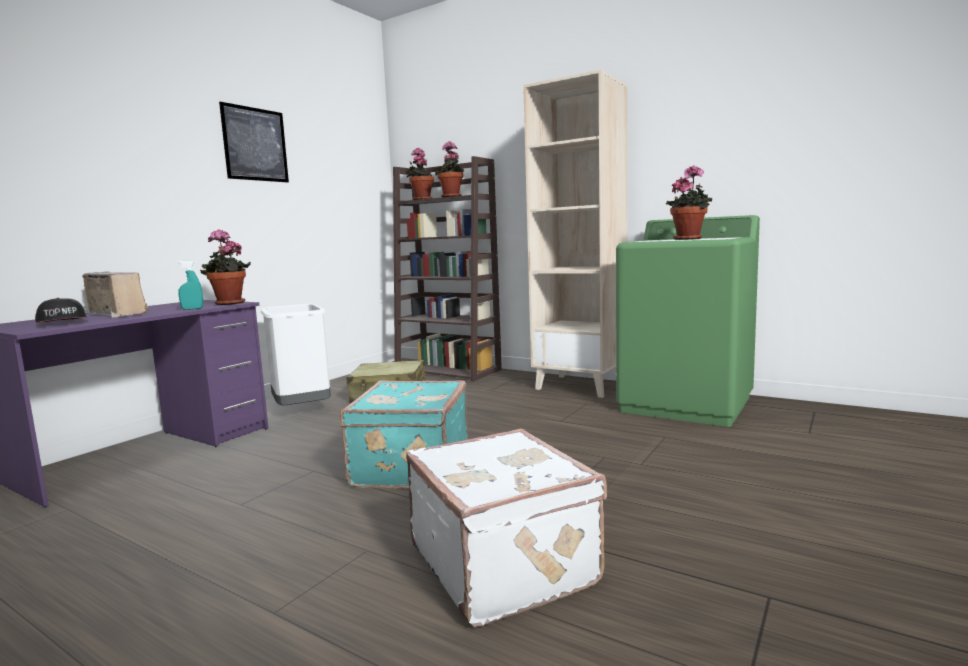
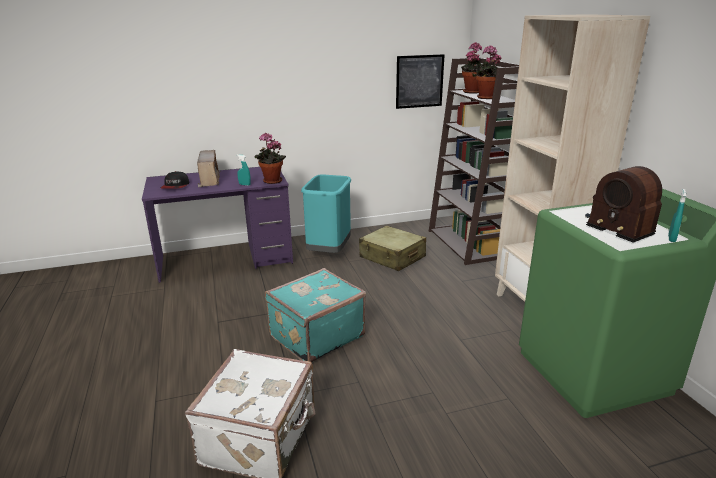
camera: 40 degrees right, 15 degrees up
picture [219,102,289,182] -> picture moved to [396,54,445,109]
white trash can [261,304,331,405] -> turquoise trash can [301,174,351,253]
potted plant [666,165,712,240] -> radio [585,166,662,243]
none -> turquoise spray bottle [668,189,686,242]

